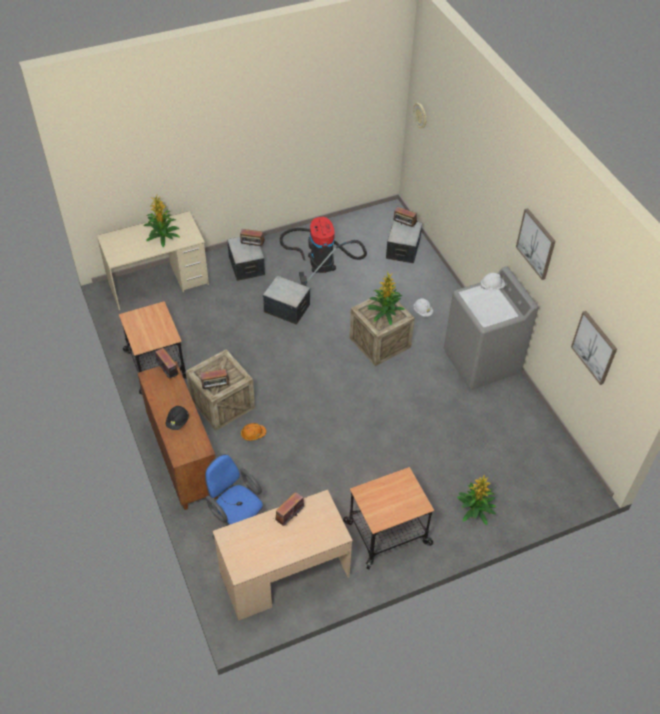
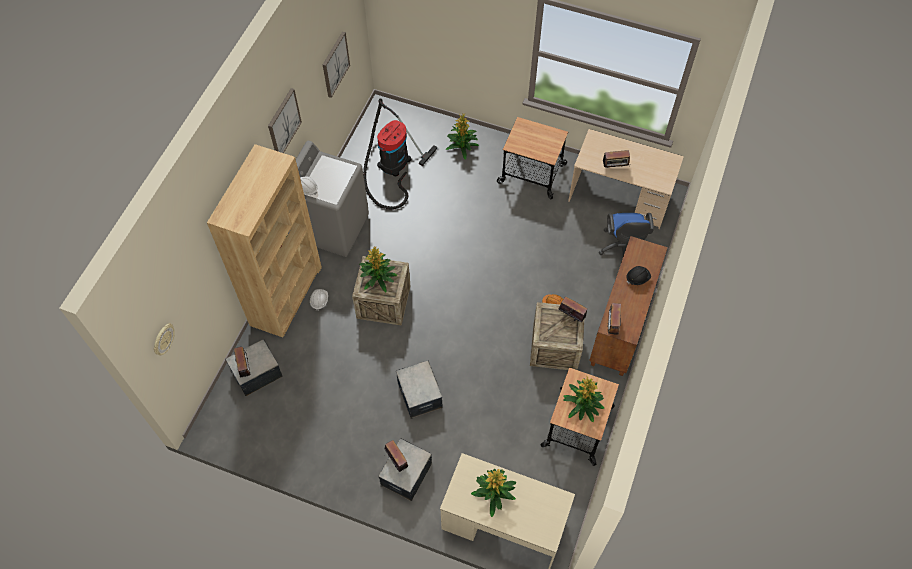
camera: 135 degrees left, 10 degrees up
vacuum cleaner [280,217,367,286] -> vacuum cleaner moved to [363,98,437,210]
none -> brown bookcase [207,144,322,337]
none -> potted plant [563,375,604,422]

